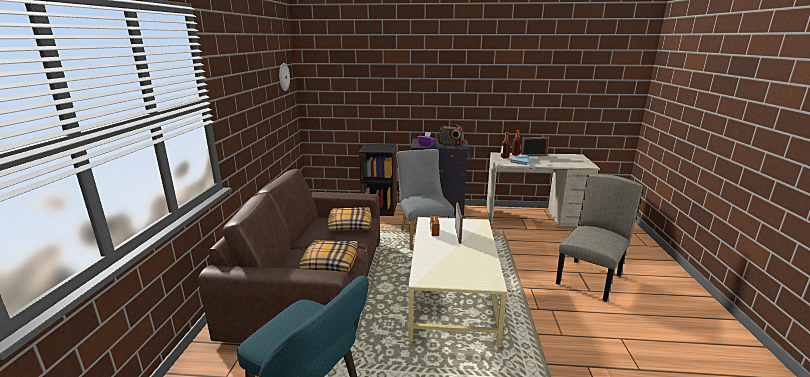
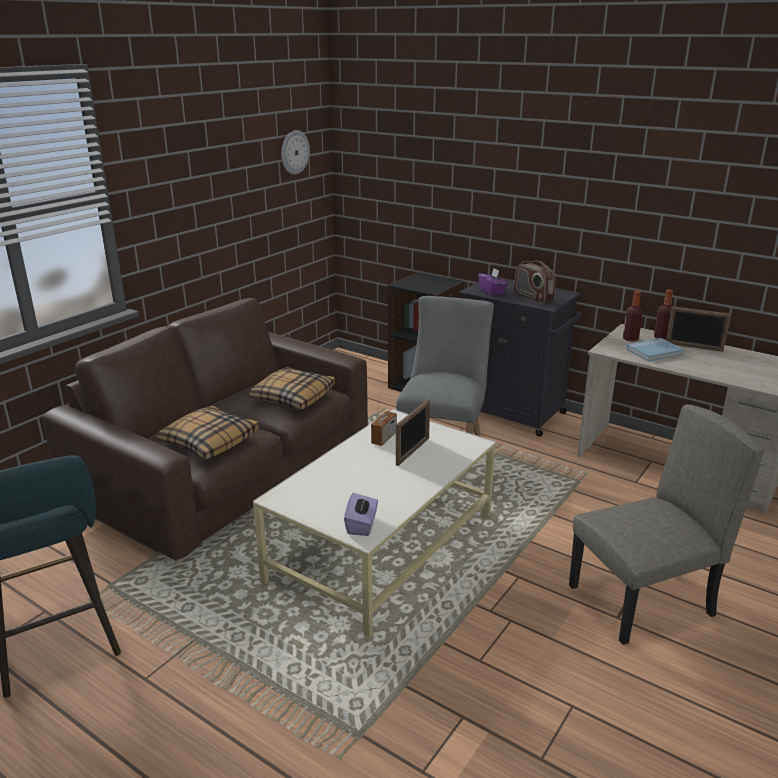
camera: 30 degrees right, 5 degrees up
none -> purple tissue box [344,493,378,536]

